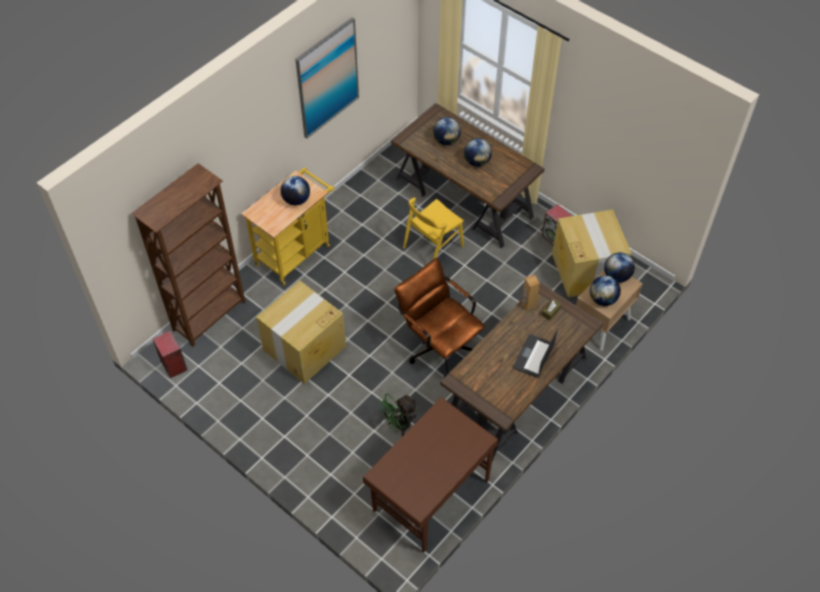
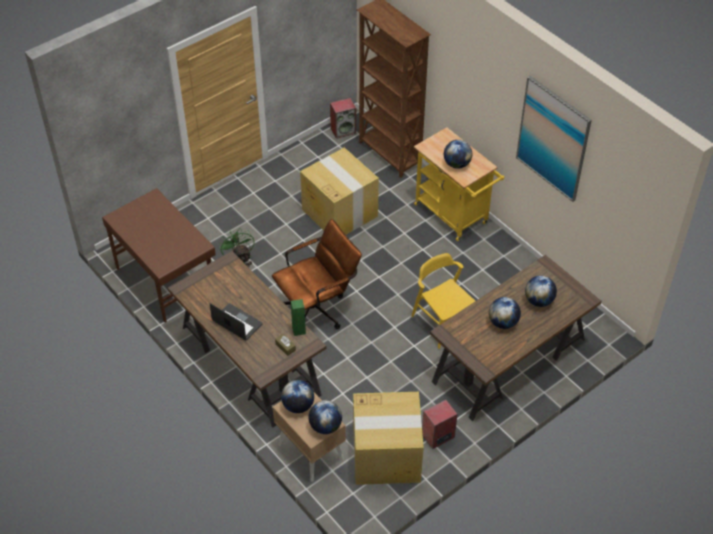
camera: 100 degrees right, 5 degrees down
brown speaker [521,275,540,311] -> green speaker [291,299,306,336]

